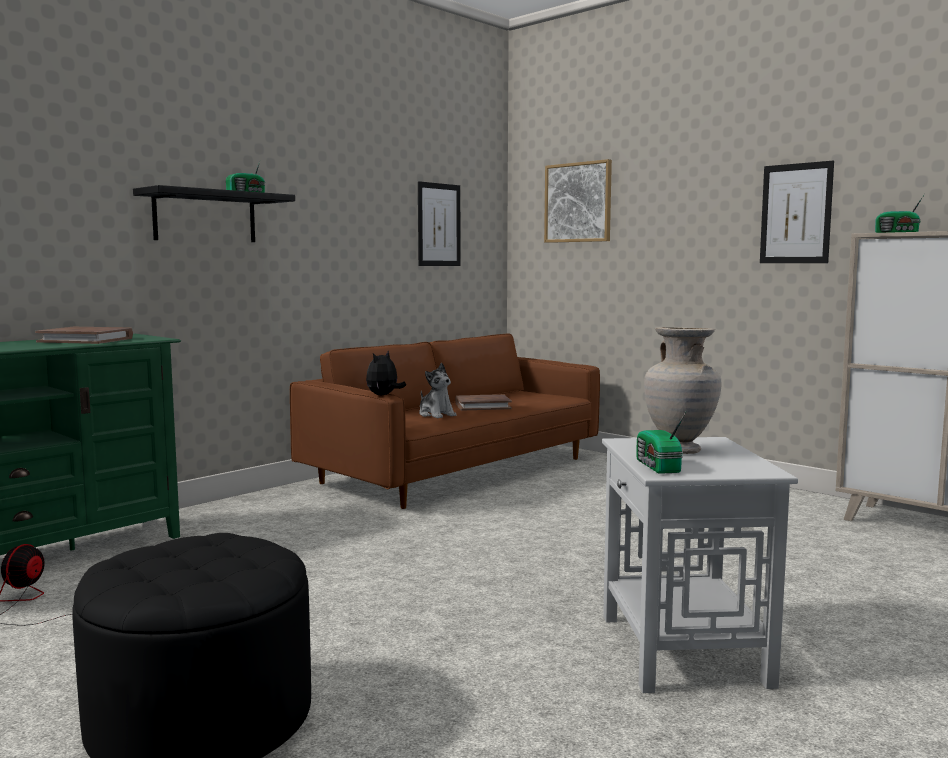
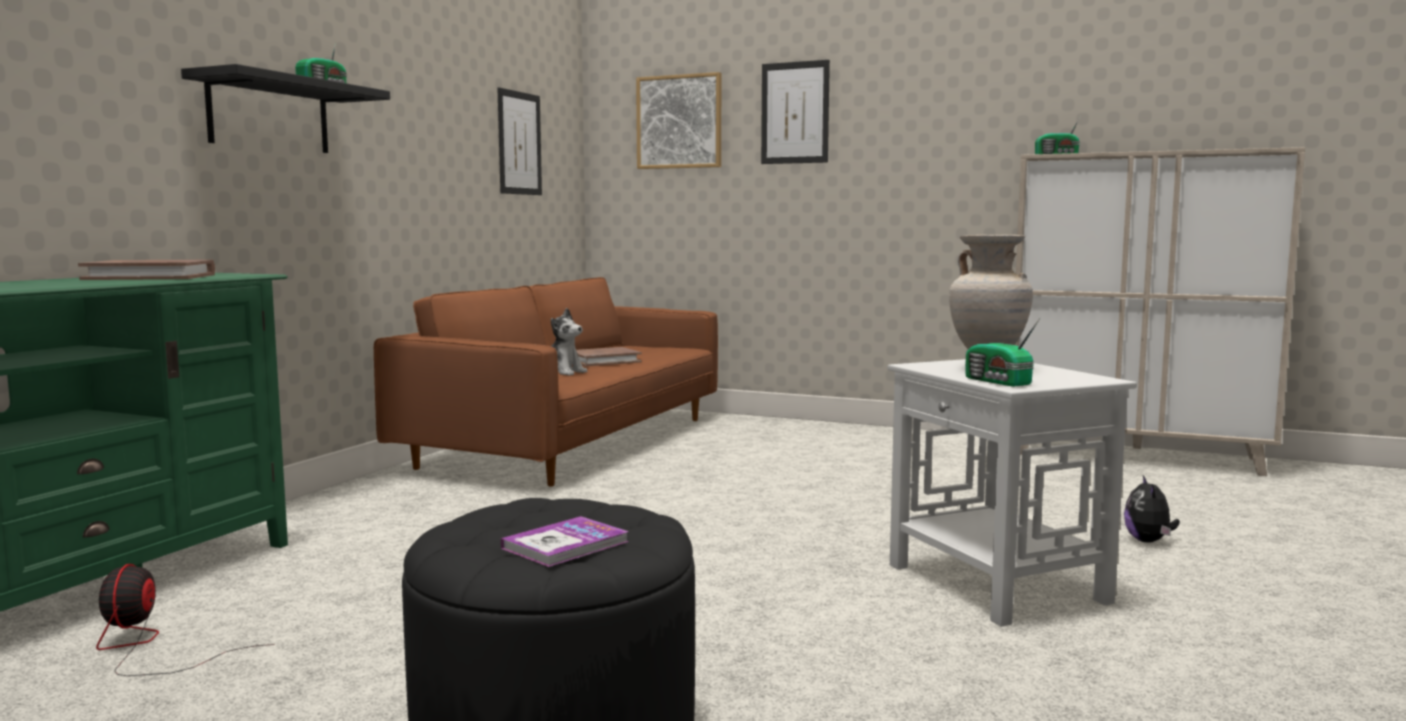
camera: 20 degrees left, 0 degrees up
plush toy [366,351,406,395] -> plush toy moved to [1124,475,1180,543]
picture [760,161,834,263] -> picture moved to [761,60,830,164]
none -> book [501,516,629,567]

